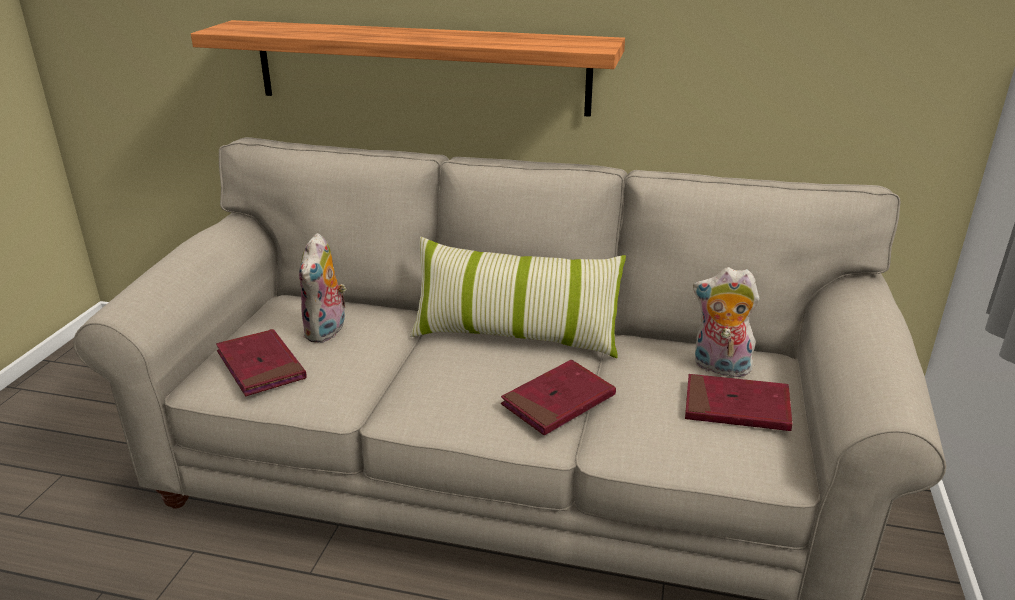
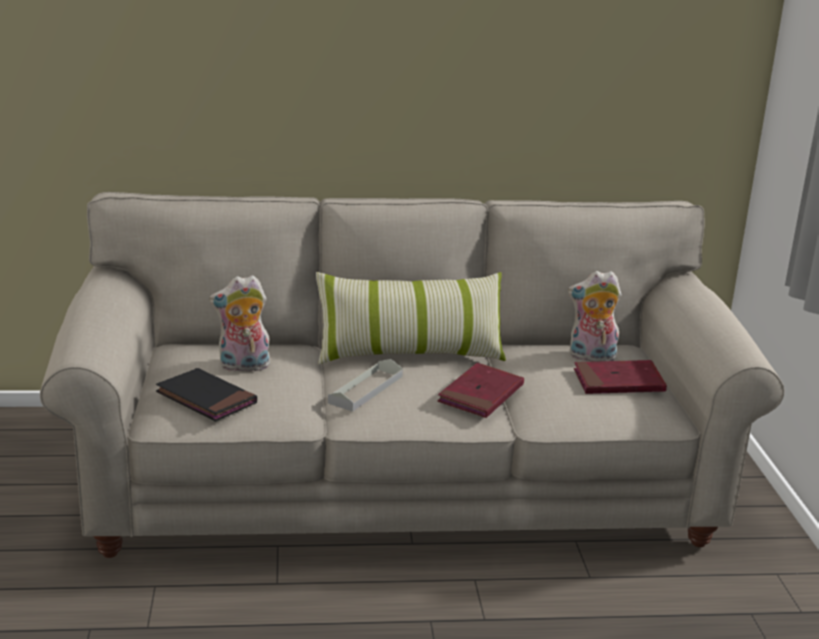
camera: 20 degrees left, 5 degrees down
shelf [191,20,625,117] -> none
red book [216,329,307,396] -> black book [156,368,257,421]
plush toy [299,233,347,343] -> plush toy turned 90 degrees clockwise [209,275,271,372]
none -> grey tray [328,359,403,412]

